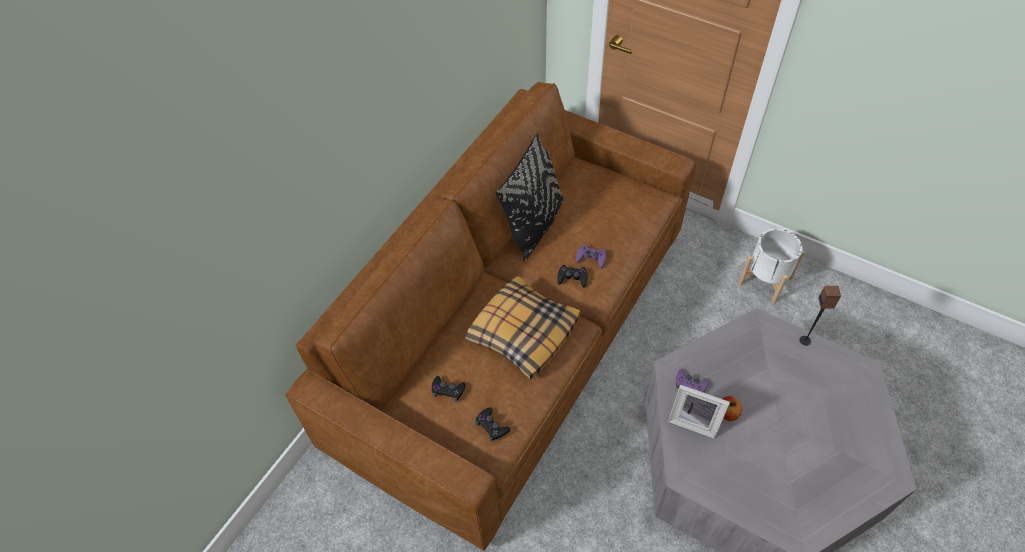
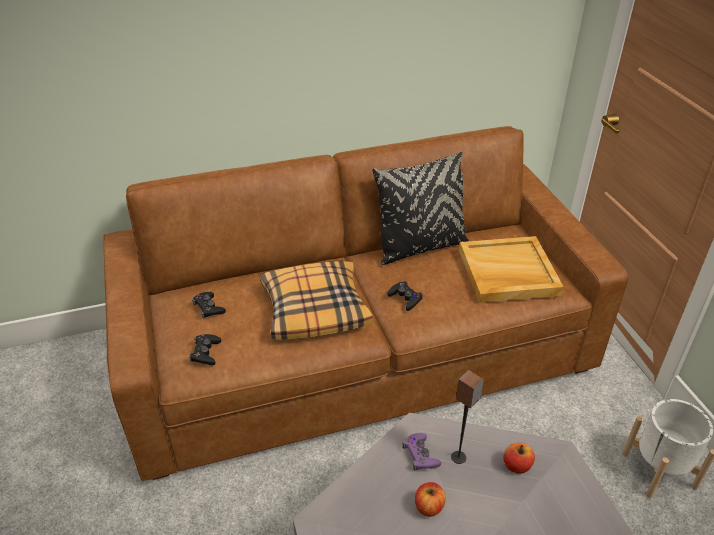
camera: 40 degrees right, 15 degrees down
purple game controller [576,244,606,269] -> none
picture frame [668,385,730,439] -> none
speaker [799,286,841,346] -> speaker moved to [451,370,484,464]
none -> beige tray [459,236,564,303]
none -> apple [503,442,535,473]

